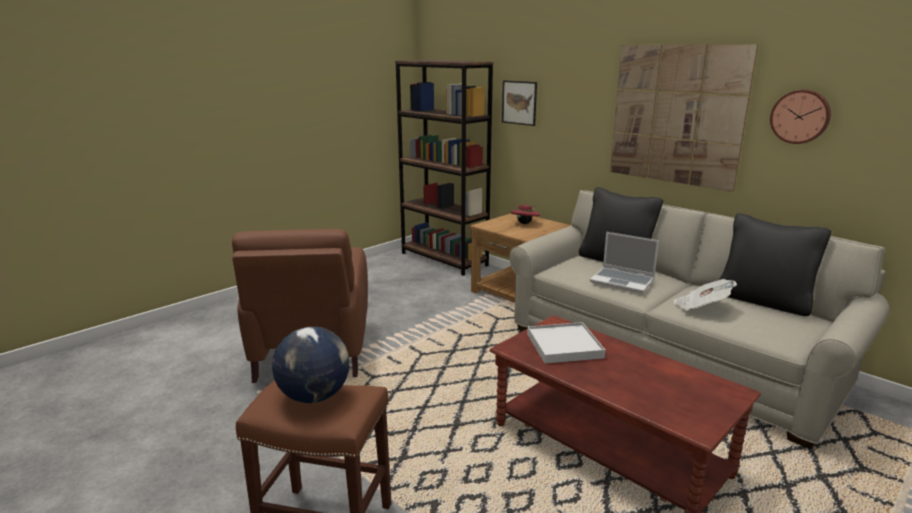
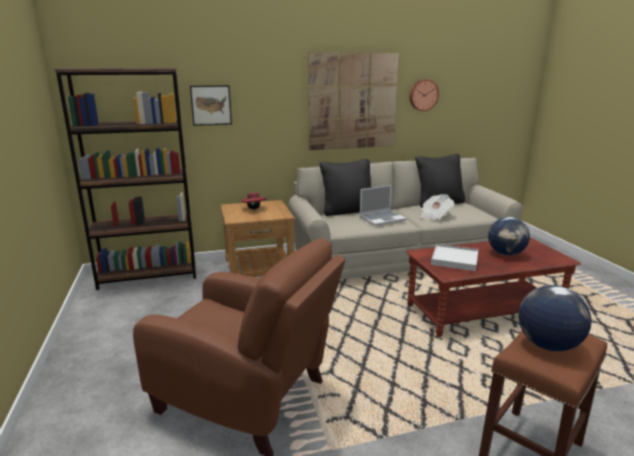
camera: 60 degrees left, 0 degrees up
none -> globe [488,217,530,256]

